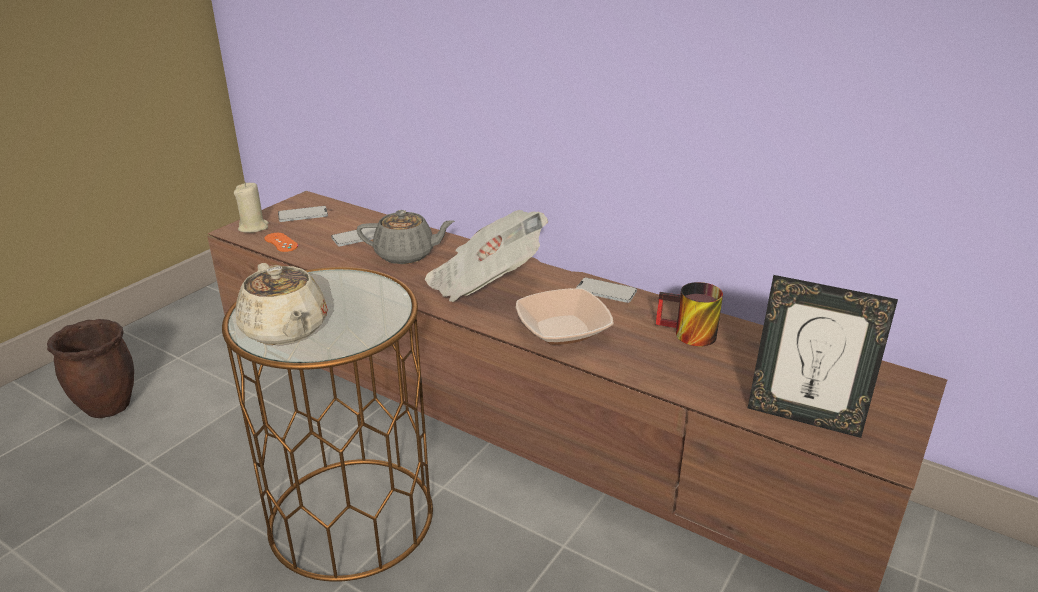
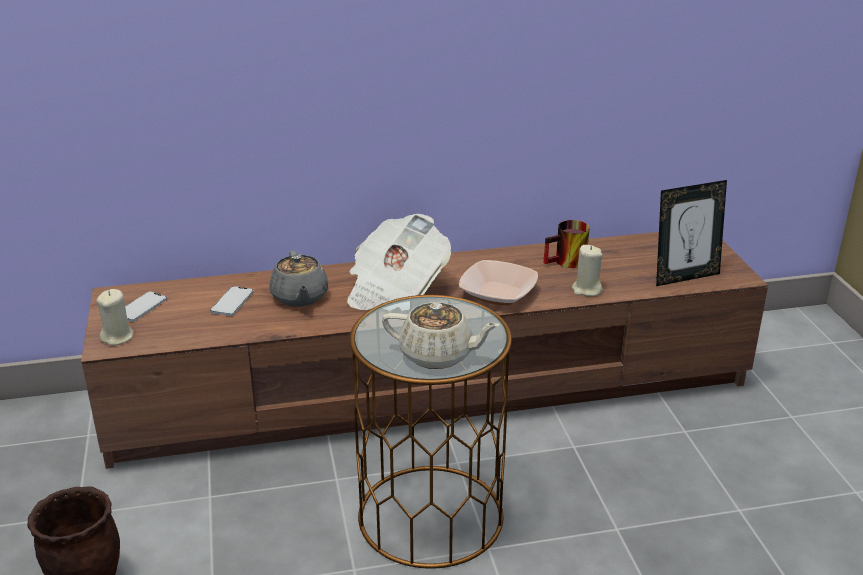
camera: 45 degrees left, 0 degrees up
orange game controller [264,233,298,252] -> none
grey teapot [357,210,455,264] -> grey teapot turned 120 degrees clockwise [269,251,328,307]
phone [576,278,637,303] -> none
none -> beige candle [572,245,603,296]

